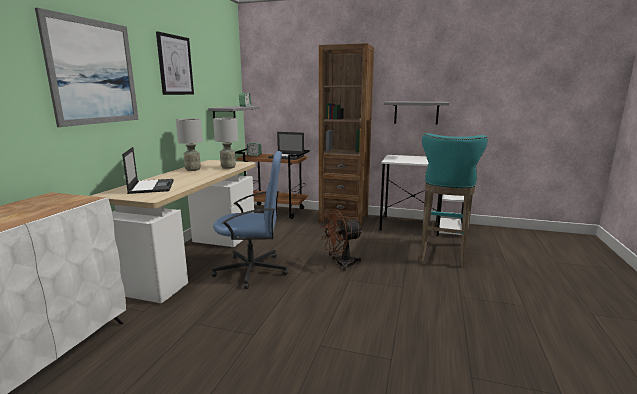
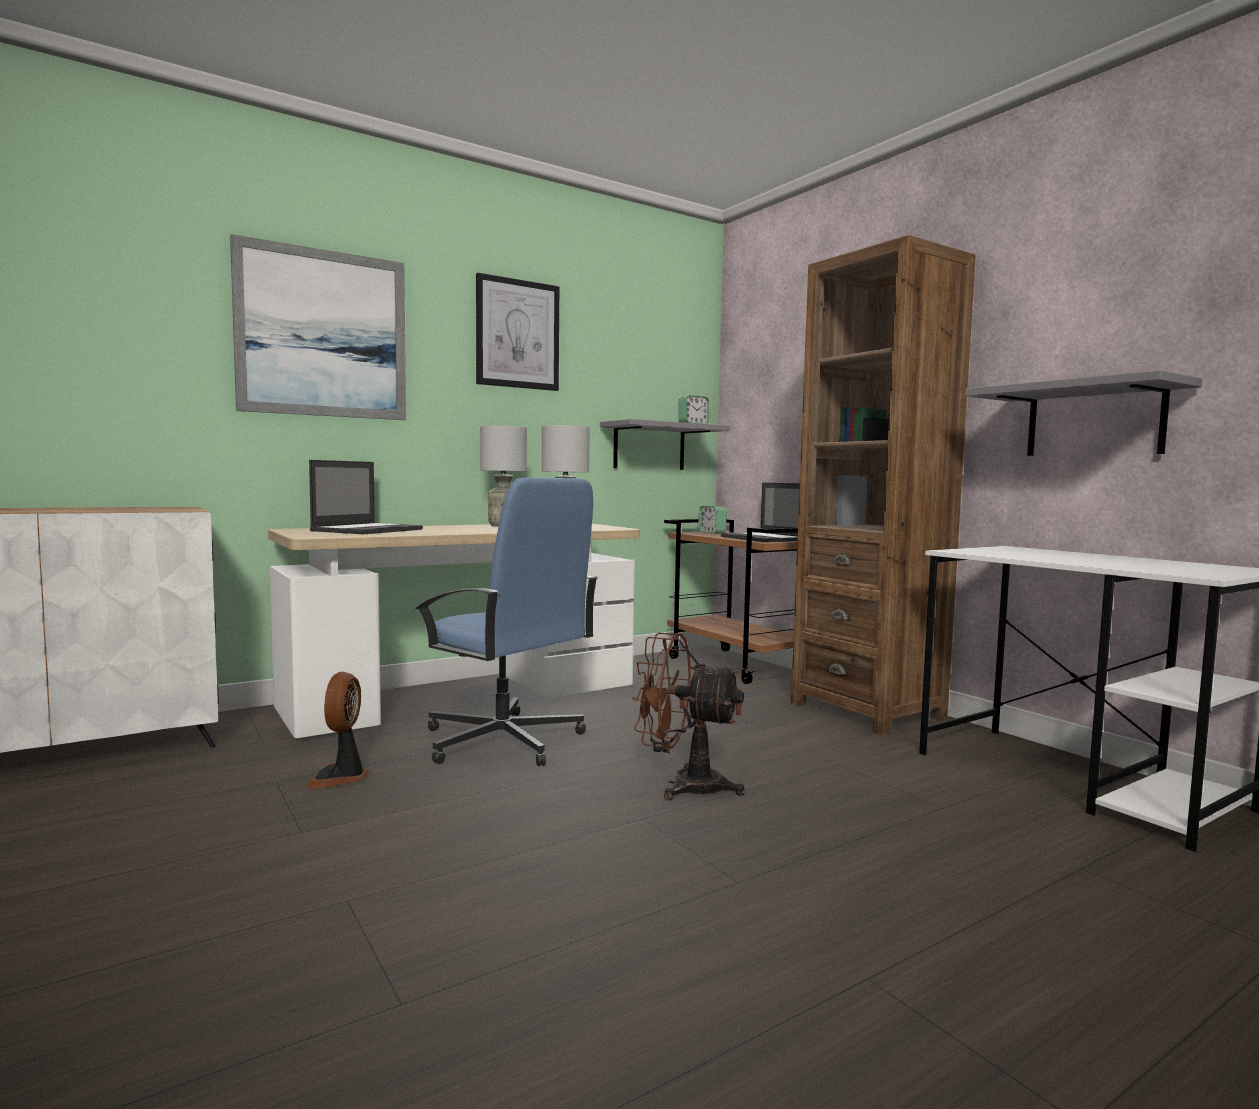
camera: 40 degrees right, 10 degrees down
turquoise stool [419,133,488,268] -> none
none -> fan [306,672,369,789]

